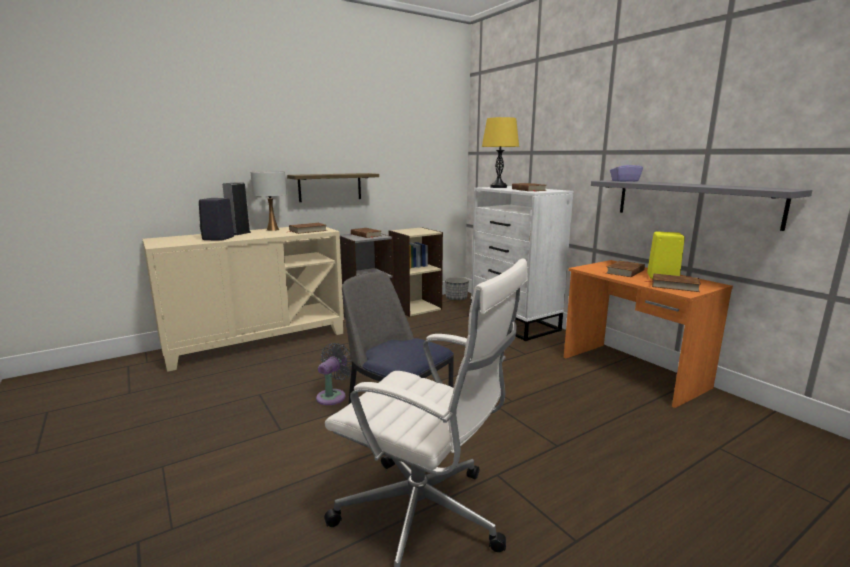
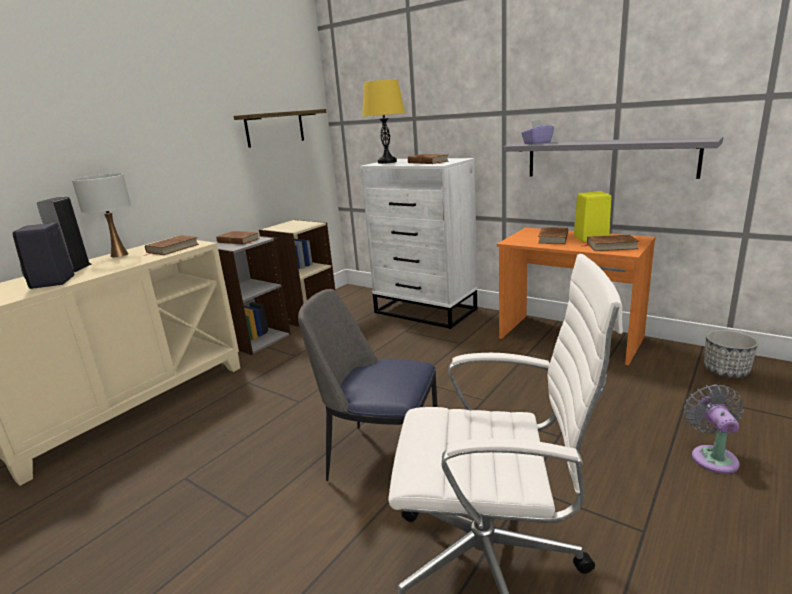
camera: 20 degrees left, 5 degrees up
shelf [287,173,379,202] -> shelf moved to [234,109,327,148]
grey fan [316,343,352,405] -> grey fan moved to [684,384,744,474]
planter [445,277,469,301] -> planter moved to [704,330,758,378]

